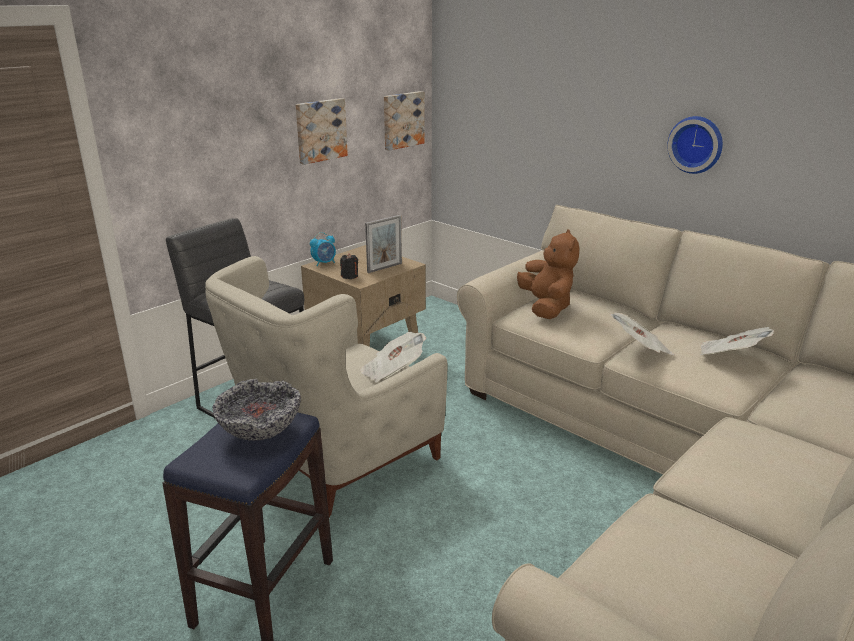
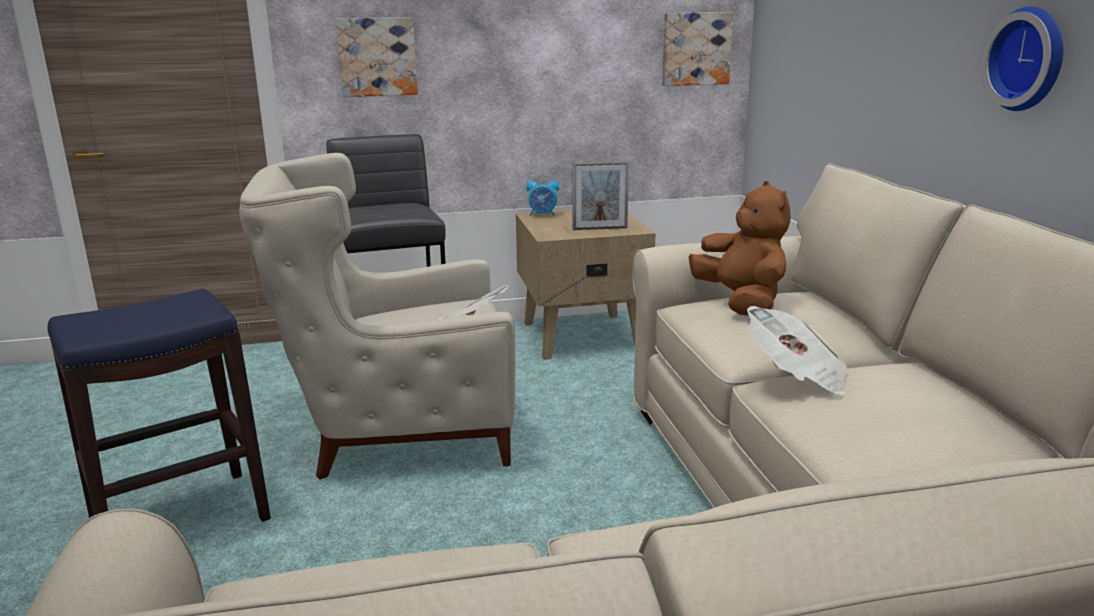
camera: 35 degrees right, 5 degrees down
bowl [212,378,301,441] -> none
picture [295,98,348,165] -> picture moved to [336,17,418,97]
black candle [340,253,358,279] -> none
brown plush toy [517,229,579,319] -> brown plush toy turned 45 degrees counterclockwise [689,181,790,316]
newspaper [700,327,774,355] -> none

